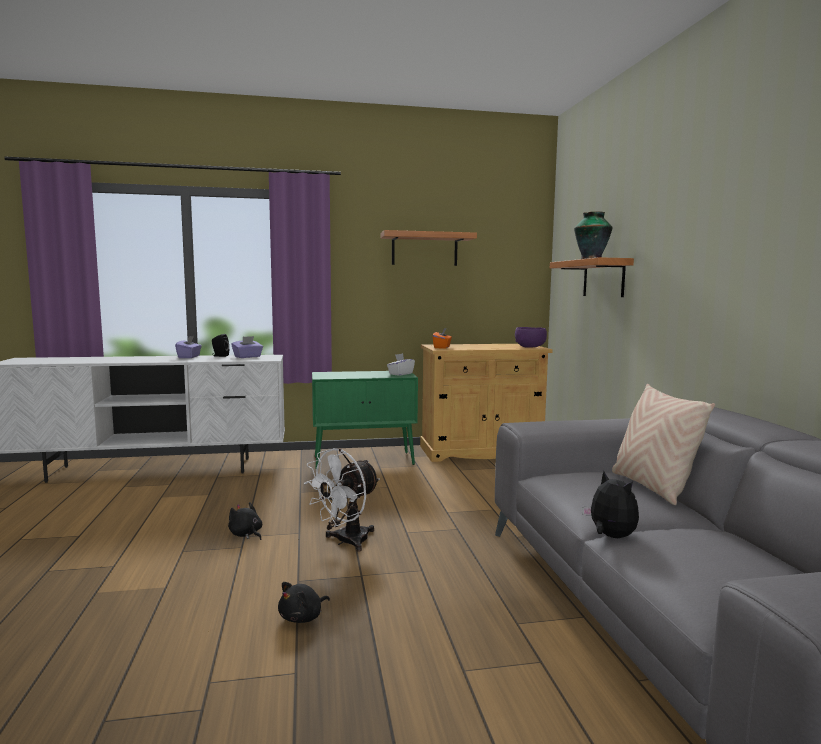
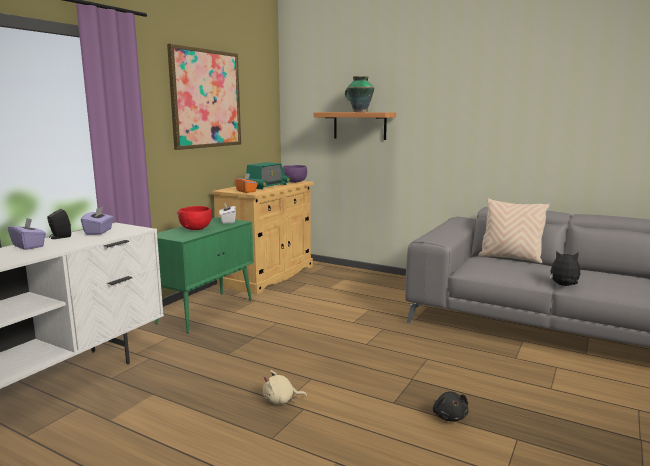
camera: 50 degrees left, 5 degrees up
black plush toy [228,502,262,540] -> beige plush toy [263,370,307,404]
white fan [304,448,380,552] -> none
shelf [380,230,477,266] -> picture [167,44,241,150]
none -> red bowl [177,206,212,230]
none -> radio [246,162,290,189]

